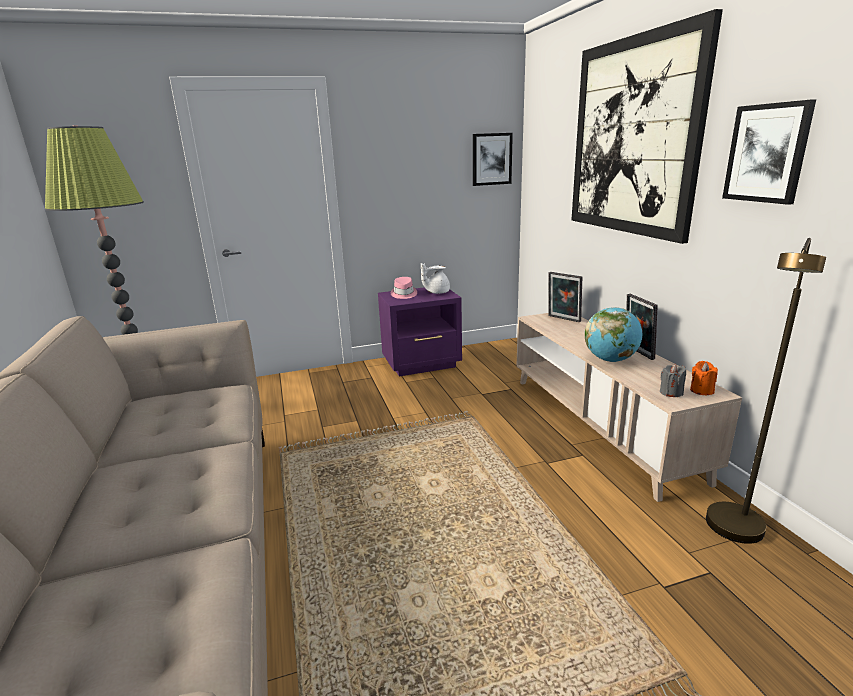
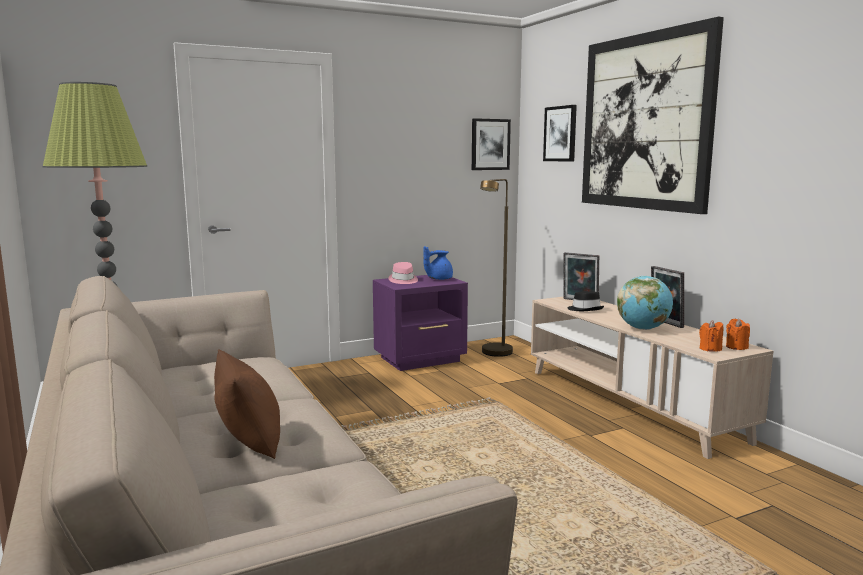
camera: 10 degrees left, 10 degrees down
white teapot [421,263,450,294] -> blue teapot [423,246,453,280]
grey candle [660,364,686,397] -> orange candle [699,320,723,352]
brown floor lamp [706,238,826,544] -> brown floor lamp moved to [480,179,513,357]
picture [722,99,816,205] -> picture moved to [543,105,577,162]
none -> brown pillow [214,349,280,459]
none -> black hat [568,291,604,311]

